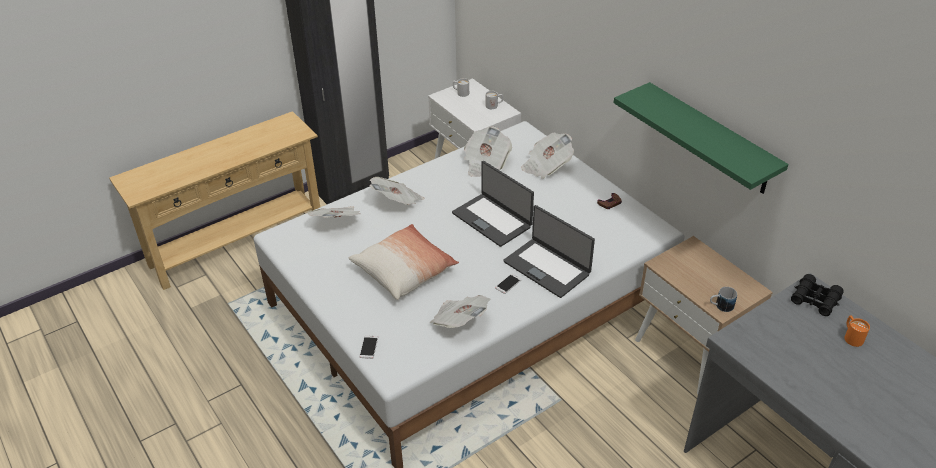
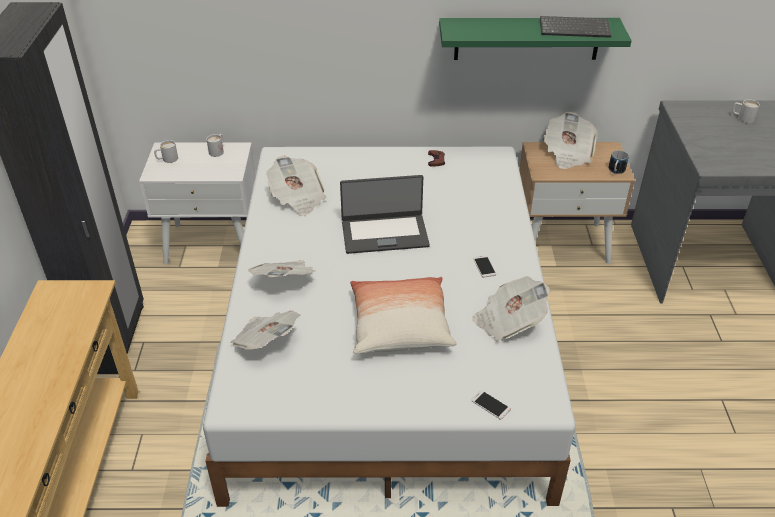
camera: 55 degrees left, 0 degrees up
laptop [503,205,595,298] -> none
newspaper [521,133,574,179] -> newspaper moved to [543,112,598,169]
black binoculars [791,274,844,316] -> none
orange mug [844,315,870,347] -> white mug [732,99,760,124]
none -> keyboard [540,16,611,38]

